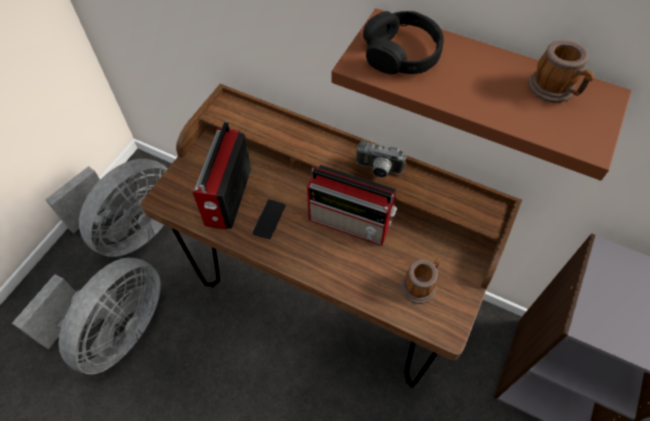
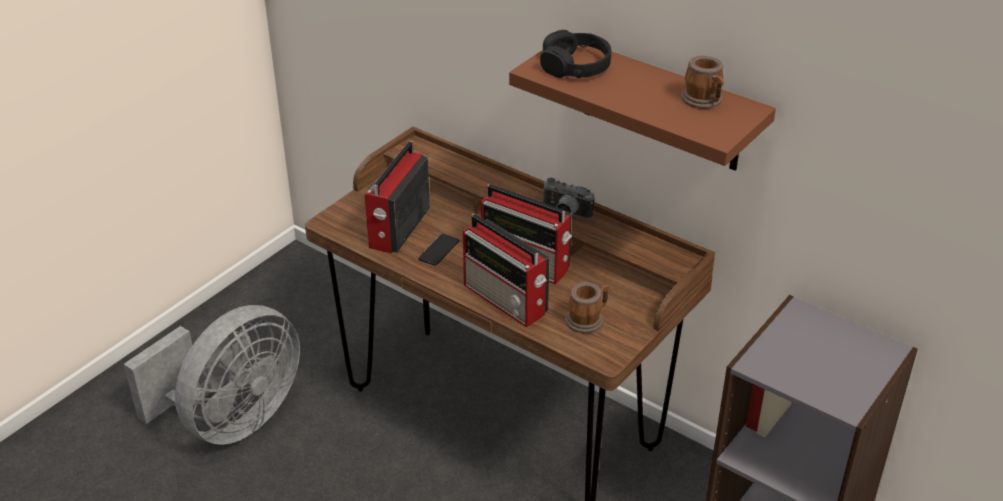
camera: 10 degrees right, 20 degrees down
grey fan [45,159,168,257] -> none
none -> radio [463,214,550,327]

